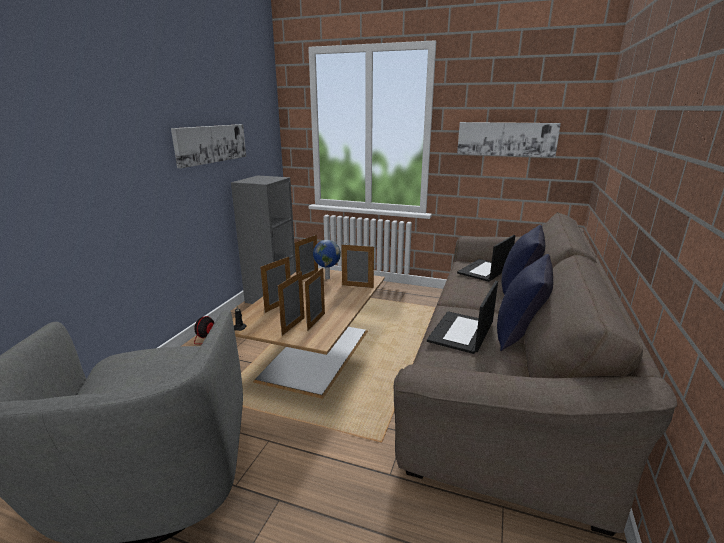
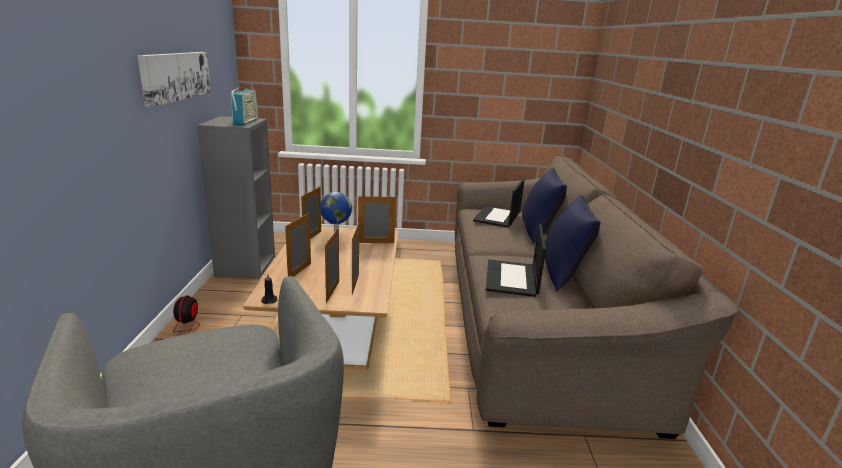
camera: 20 degrees left, 0 degrees up
picture [457,122,561,157] -> none
none -> radio [231,85,258,125]

